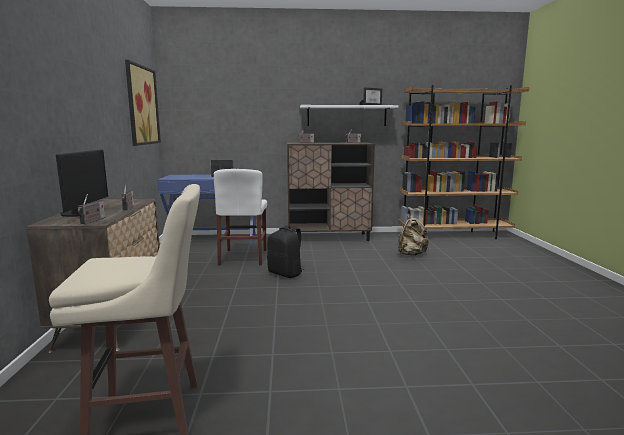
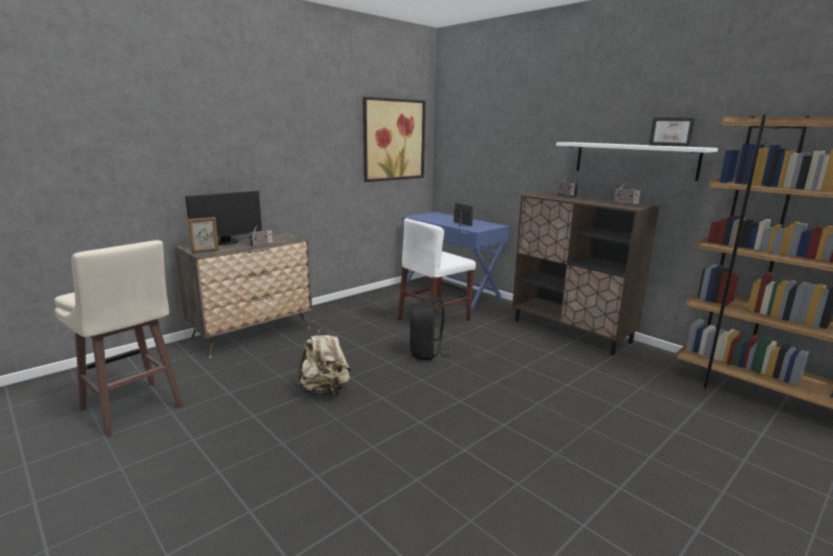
camera: 50 degrees right, 5 degrees up
radio [78,194,105,224] -> picture frame [188,217,219,253]
beige backpack [398,214,429,256] -> beige backpack moved to [296,327,351,396]

